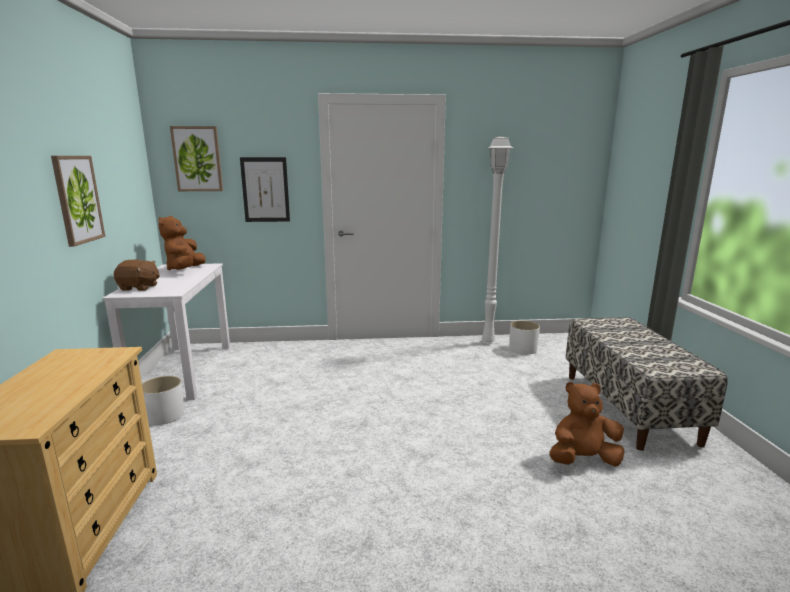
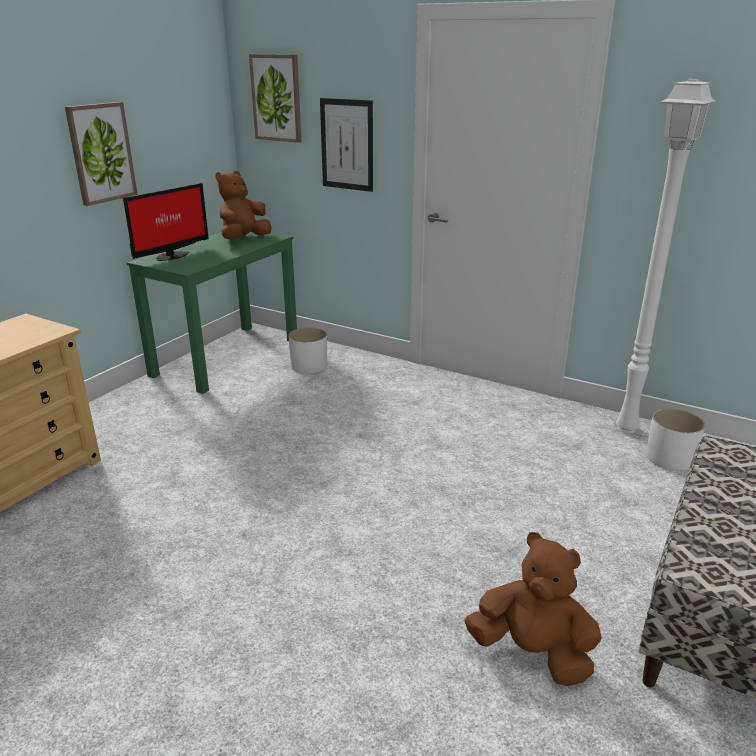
camera: 35 degrees right, 10 degrees up
white desk [102,263,230,400] -> green desk [127,232,297,394]
brown plush toy [114,260,160,291] -> monitor [123,183,208,261]
white planter [142,376,185,425] -> white planter moved to [288,328,327,374]

